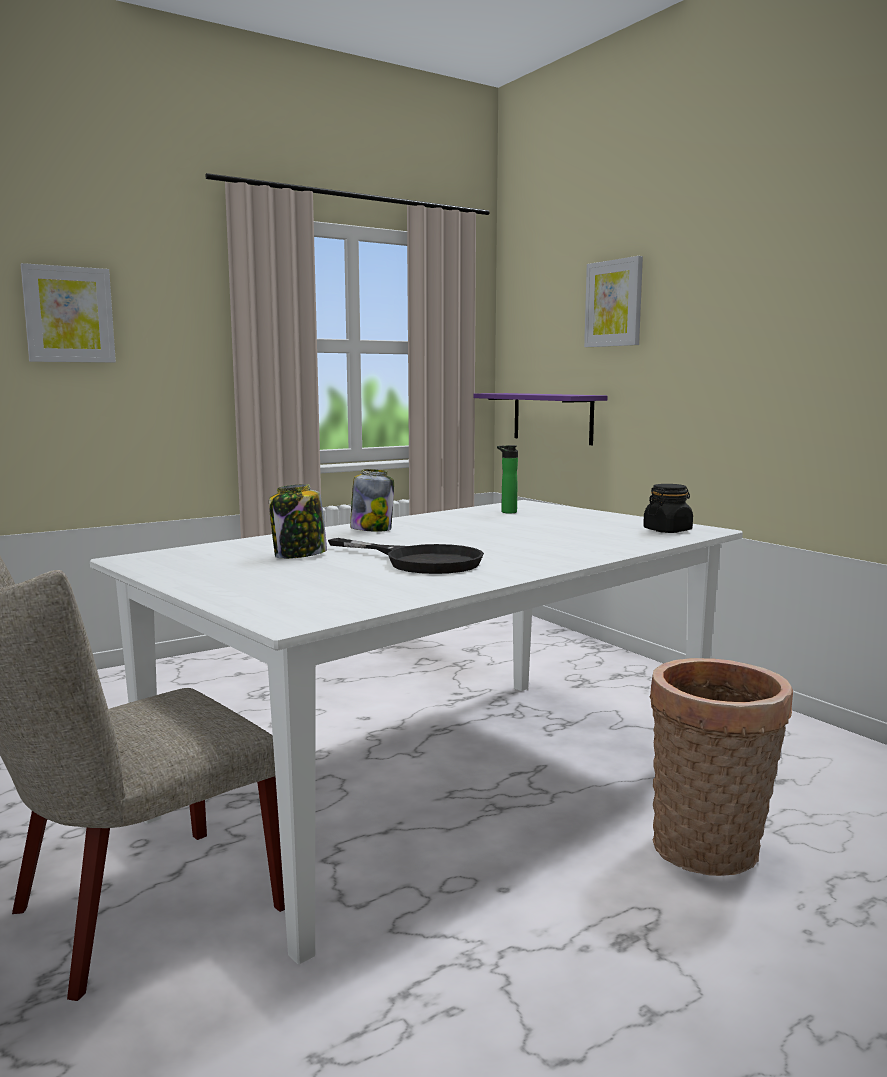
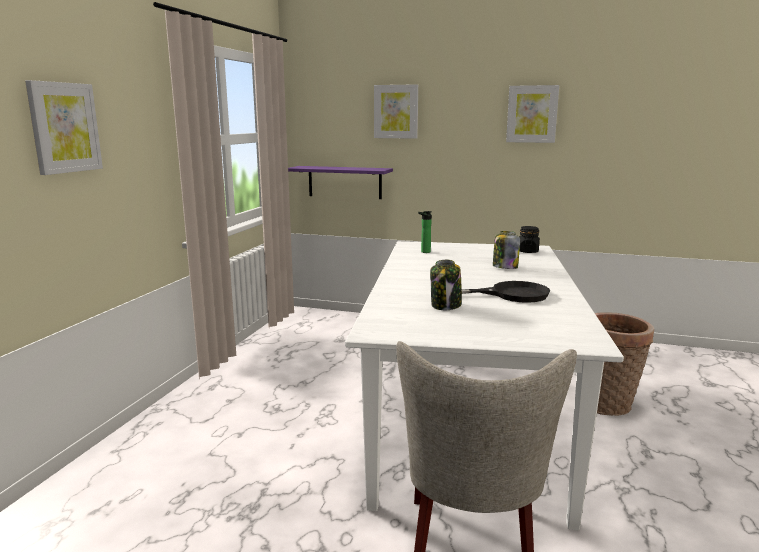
camera: 40 degrees left, 5 degrees up
jar [350,469,394,532] -> jar moved to [493,231,520,269]
none -> picture [506,85,559,143]

